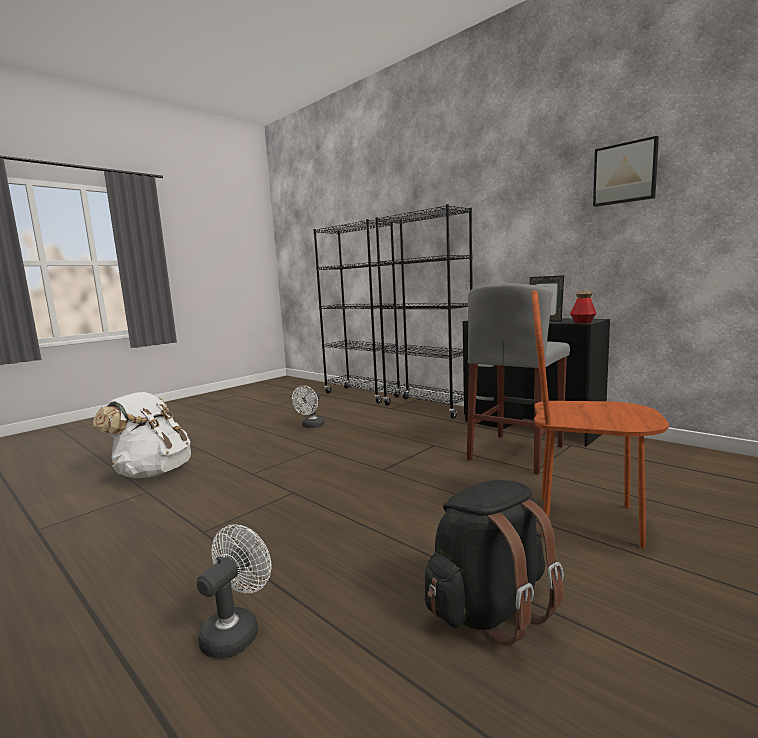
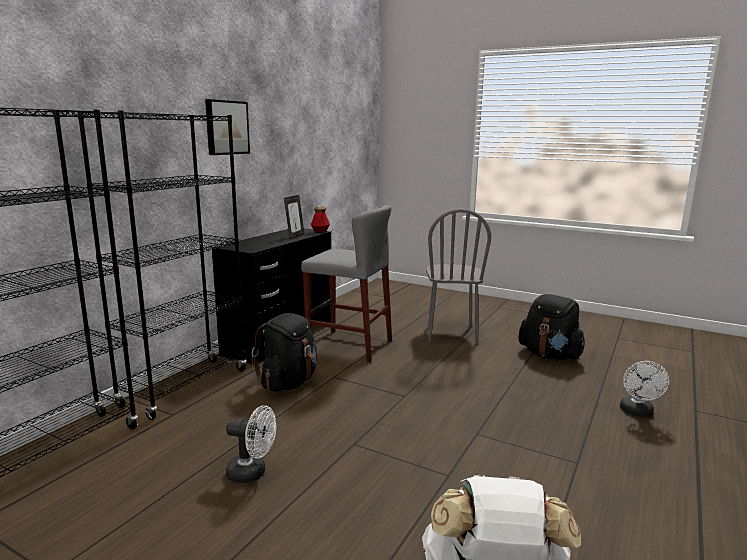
camera: 105 degrees left, 5 degrees up
white fan [197,524,271,658] -> white fan turned 90 degrees counterclockwise [620,361,669,417]
brown chair [531,291,669,548] -> grey chair [426,209,491,344]
picture [593,136,659,207] -> picture moved to [205,99,250,155]
none -> black backpack [251,313,317,392]

